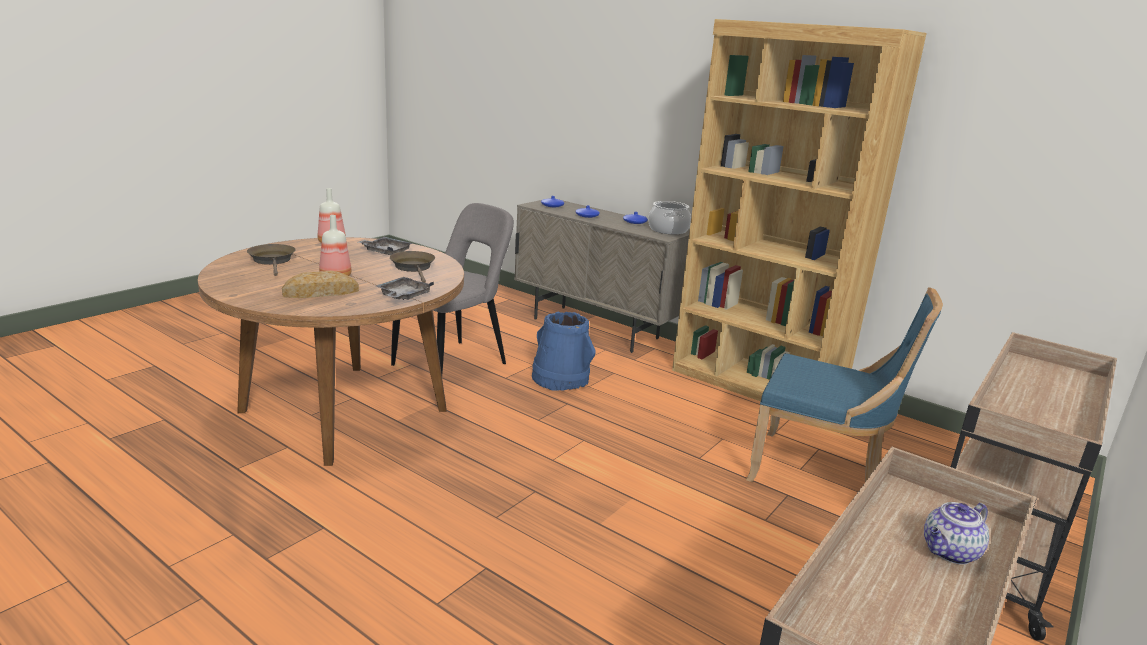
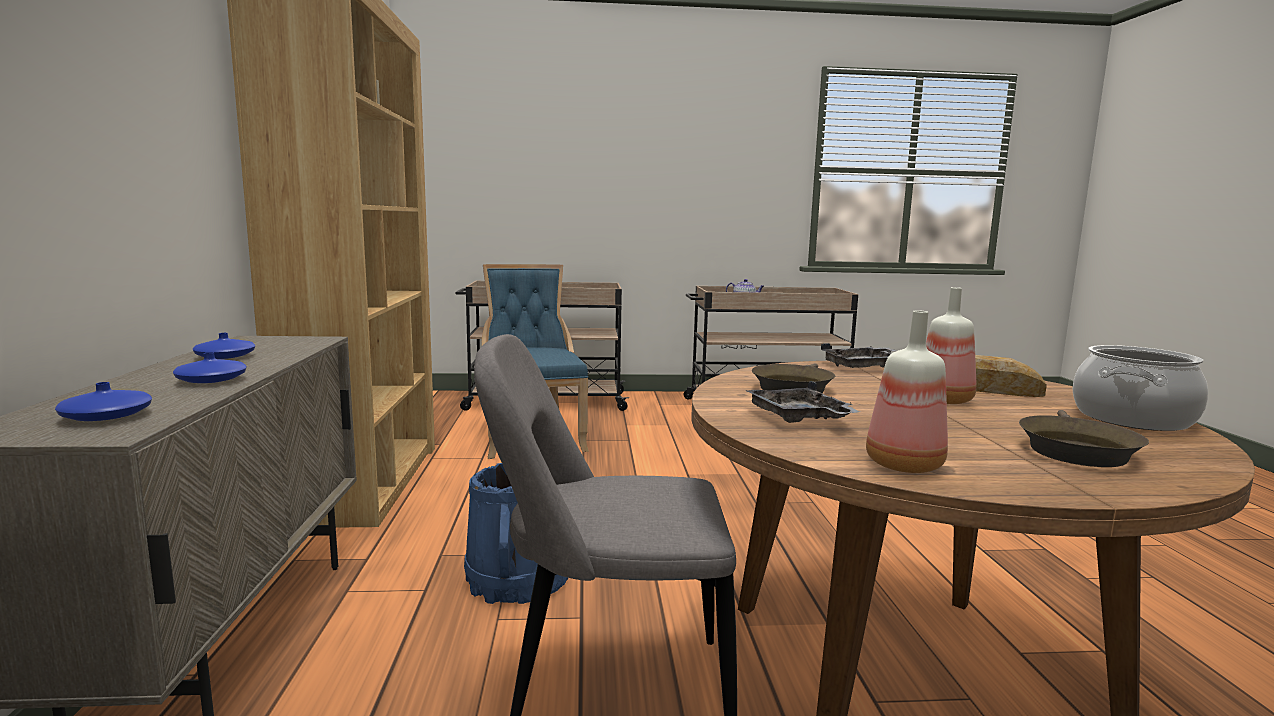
camera: 130 degrees left, 10 degrees down
cooking pot [648,201,691,234] -> cooking pot moved to [1072,345,1208,431]

